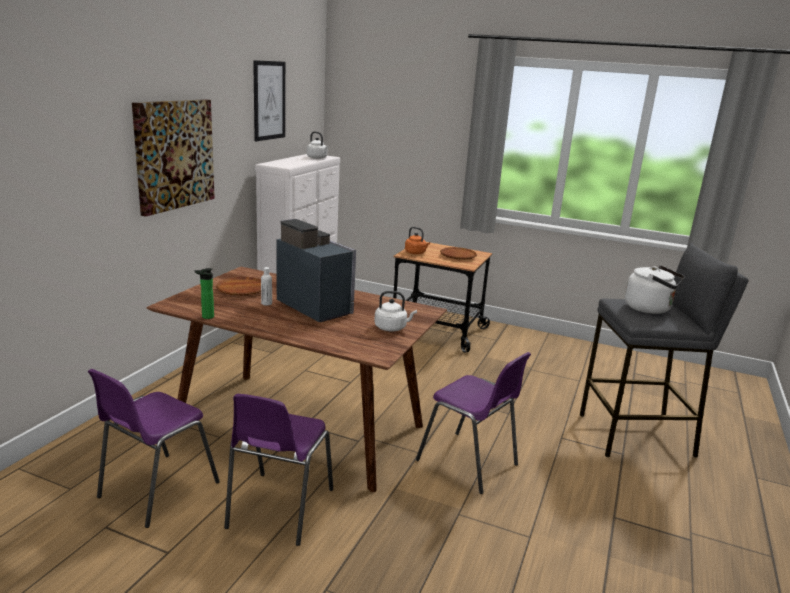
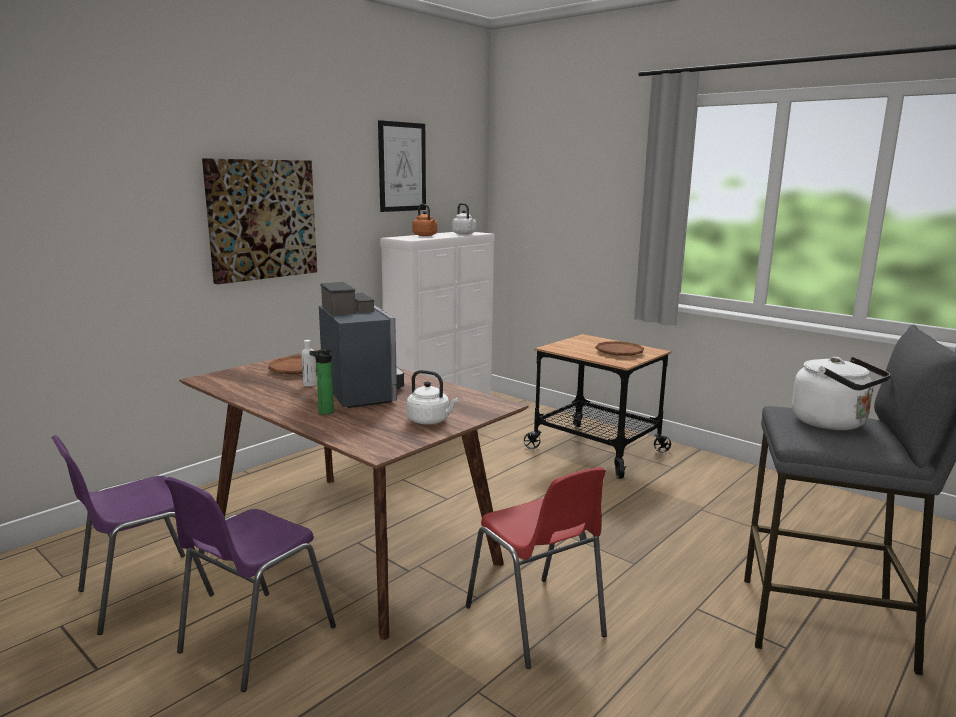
camera: 20 degrees right, 5 degrees down
bottle [195,268,214,319] -> bottle moved to [309,349,334,414]
orange kettle [405,227,430,254] -> orange kettle moved to [412,204,438,236]
purple chair [416,352,531,494] -> red chair [466,467,607,669]

